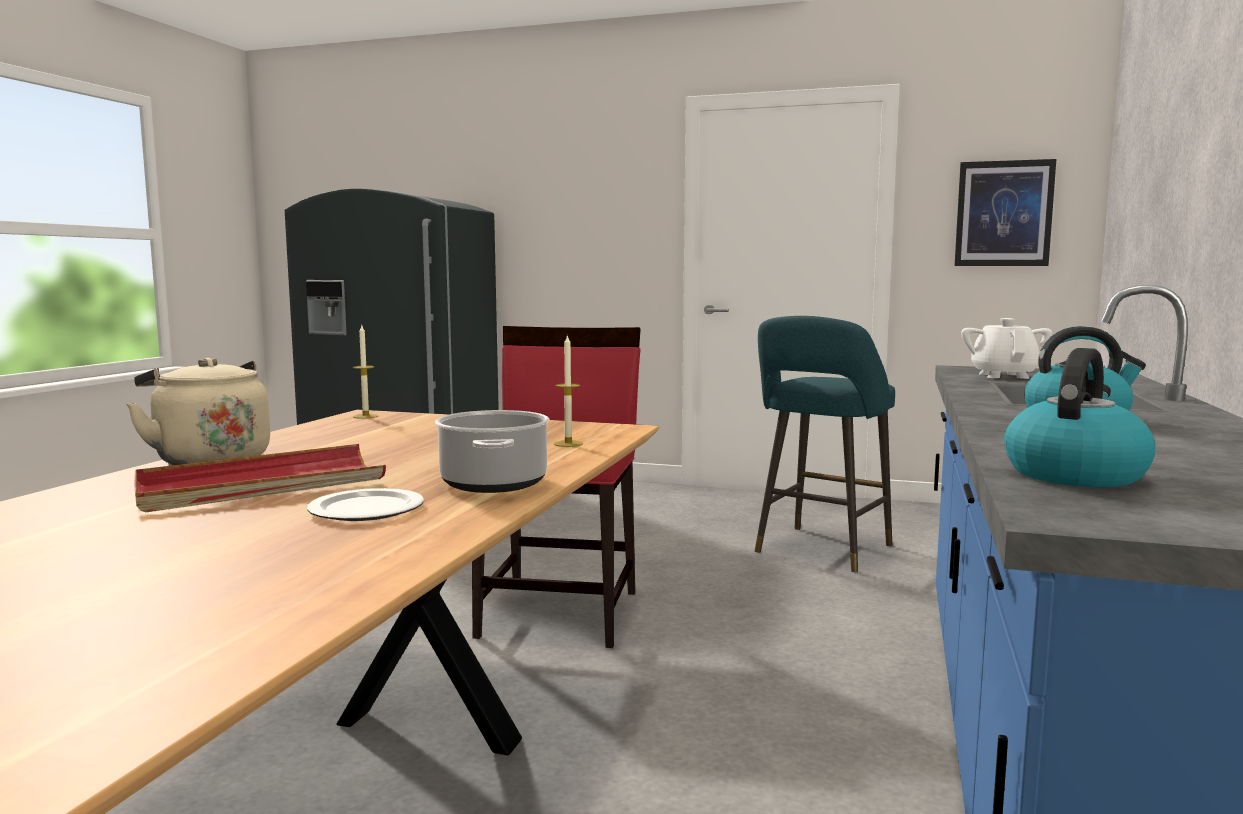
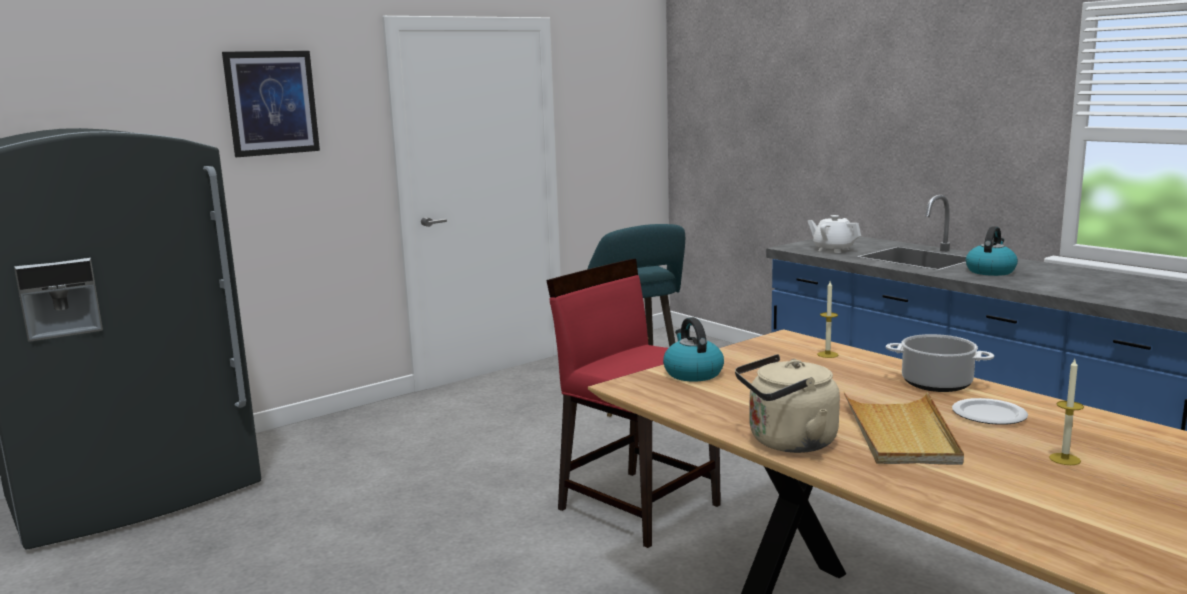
camera: 55 degrees left, 5 degrees up
red tray [135,444,386,512] -> beige tray [843,391,964,465]
candle [353,325,378,419] -> candle moved to [1049,359,1084,465]
picture [954,159,1056,266] -> picture moved to [222,51,320,157]
kettle [1004,348,1155,487] -> kettle moved to [663,317,724,381]

